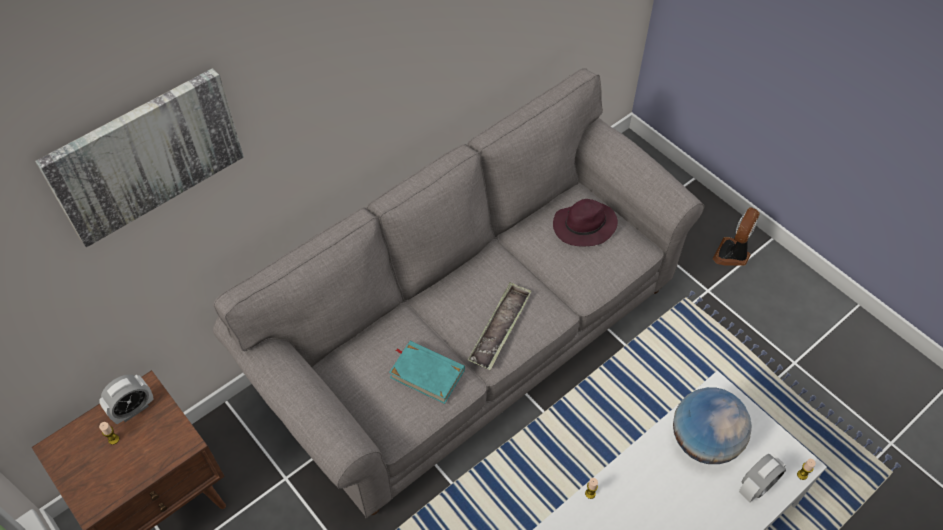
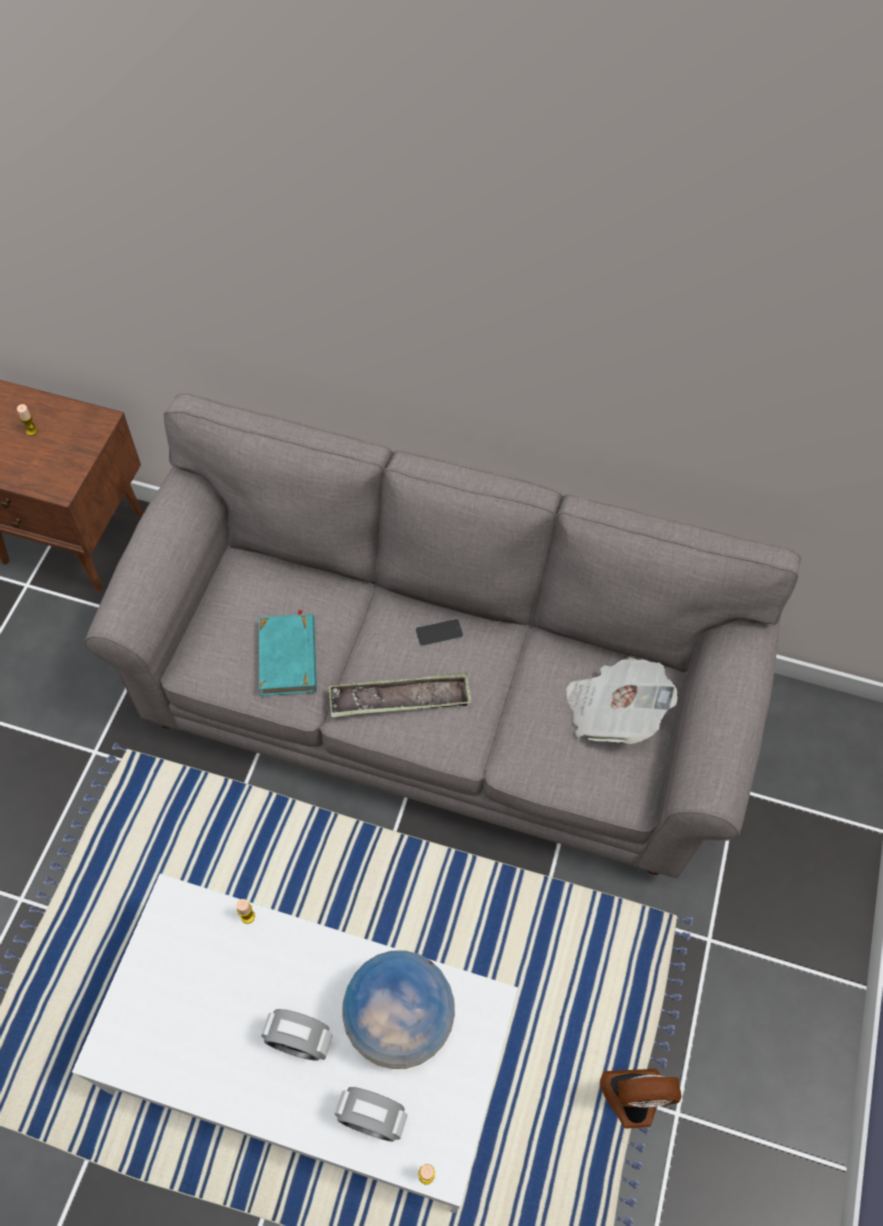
camera: 55 degrees right, 5 degrees up
picture [35,68,244,247] -> none
alarm clock [99,374,154,424] -> alarm clock moved to [261,1009,333,1061]
purple hat [553,199,618,246] -> newspaper [566,657,678,744]
fan [713,207,760,266] -> fan moved to [600,1069,682,1129]
none -> phone [415,619,464,647]

